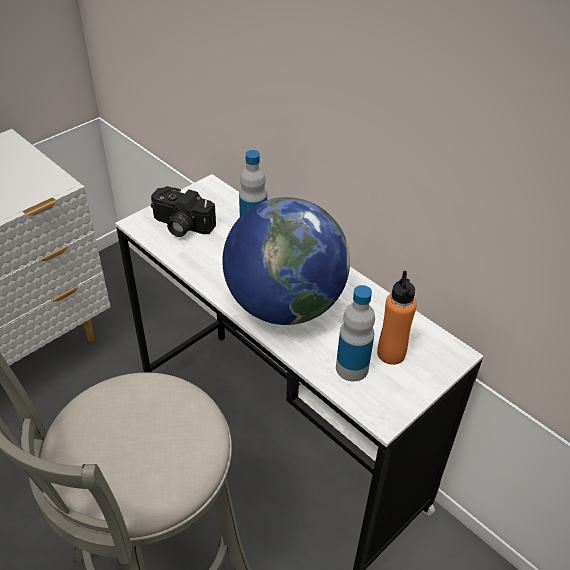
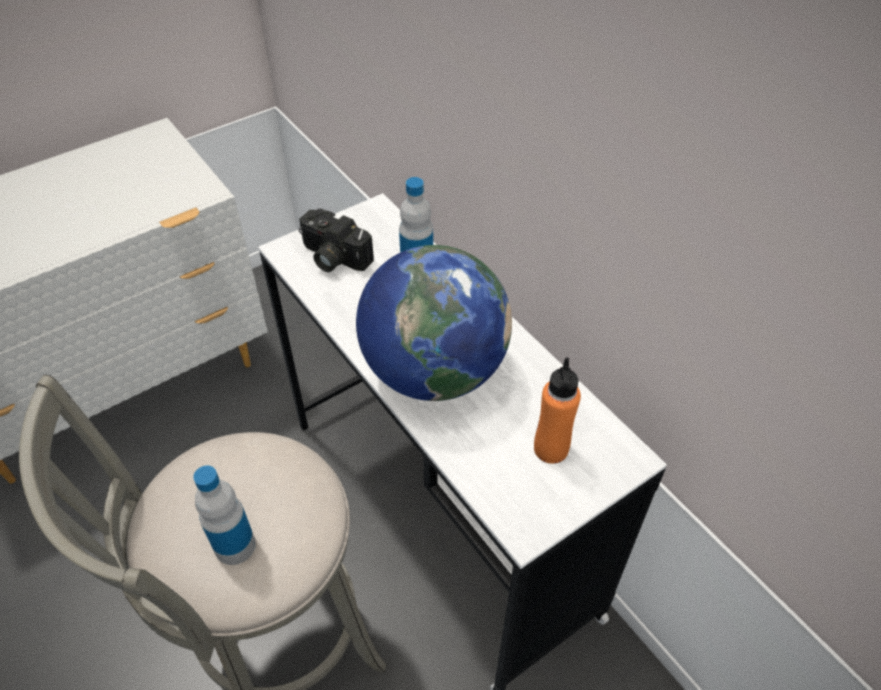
camera: 10 degrees right, 5 degrees up
bottle [336,285,375,381] -> bottle moved to [193,465,256,565]

